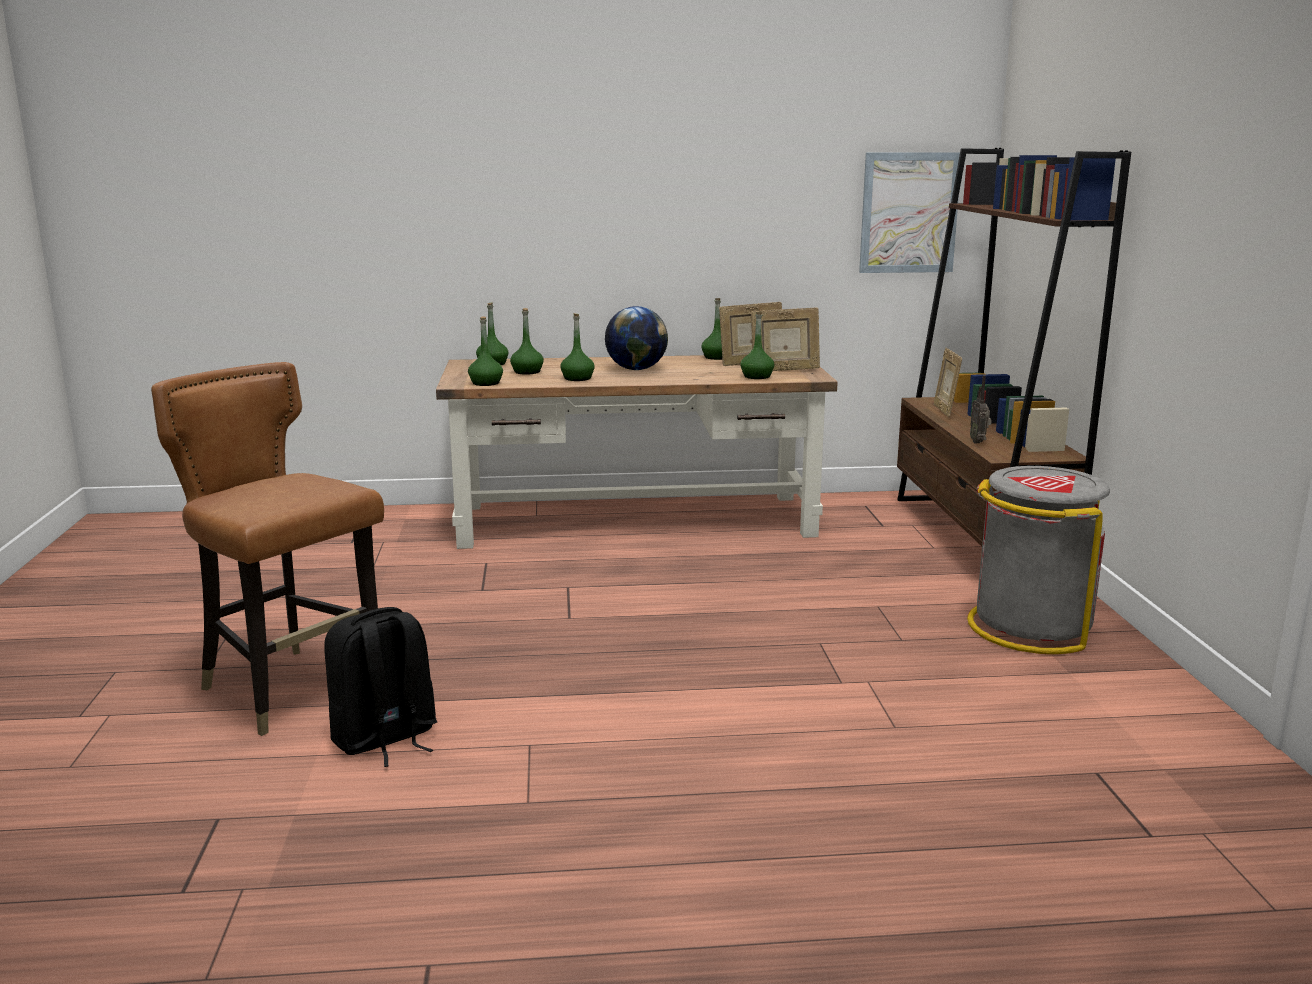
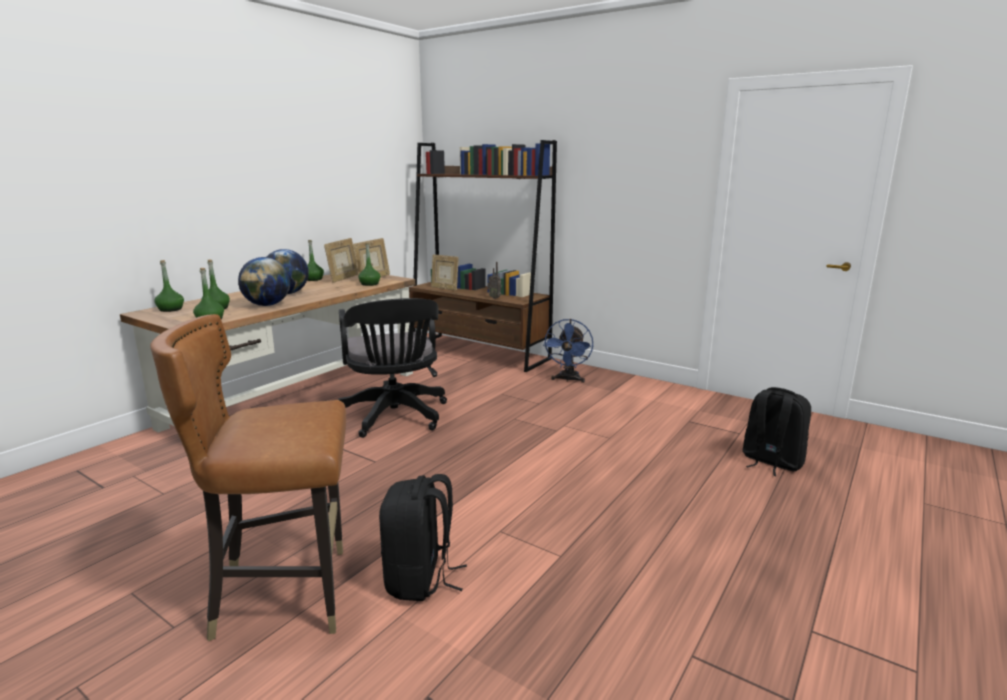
camera: 50 degrees left, 0 degrees up
green bottle [560,313,595,381] -> globe [238,257,290,306]
picture [859,152,960,273] -> none
grey trash can [967,466,1110,654] -> blue fan [543,319,593,383]
none -> black office chair [338,298,447,438]
none -> black backpack [742,387,811,476]

